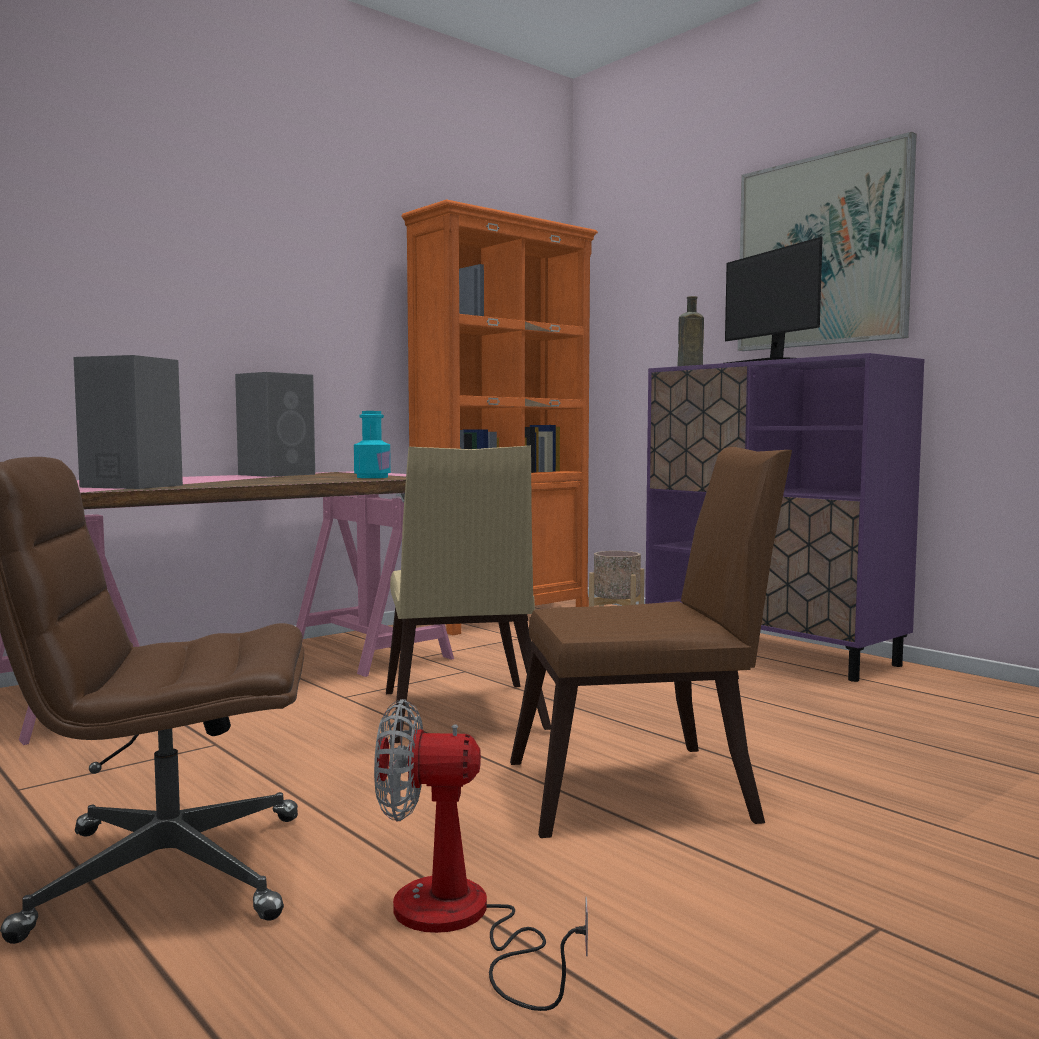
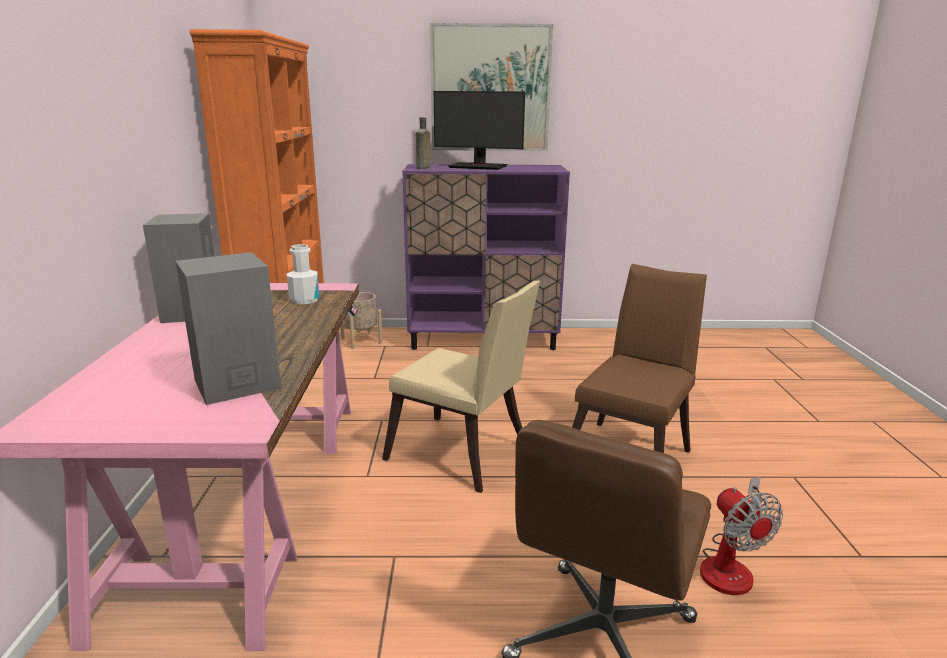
camera: 50 degrees left, 15 degrees up
turquoise bottle [354,411,391,478] -> white bottle [287,244,319,304]
fan [374,699,588,1011] -> fan turned 60 degrees counterclockwise [700,477,783,595]

